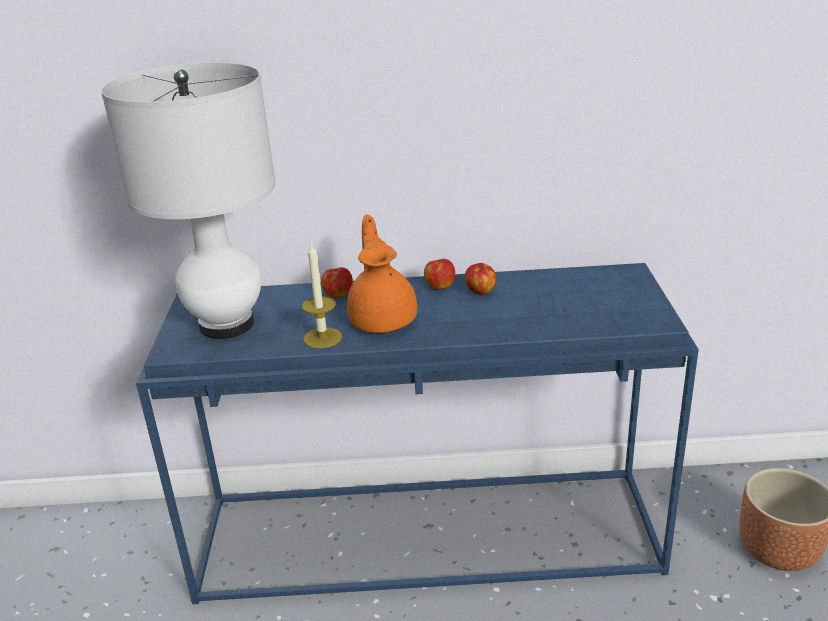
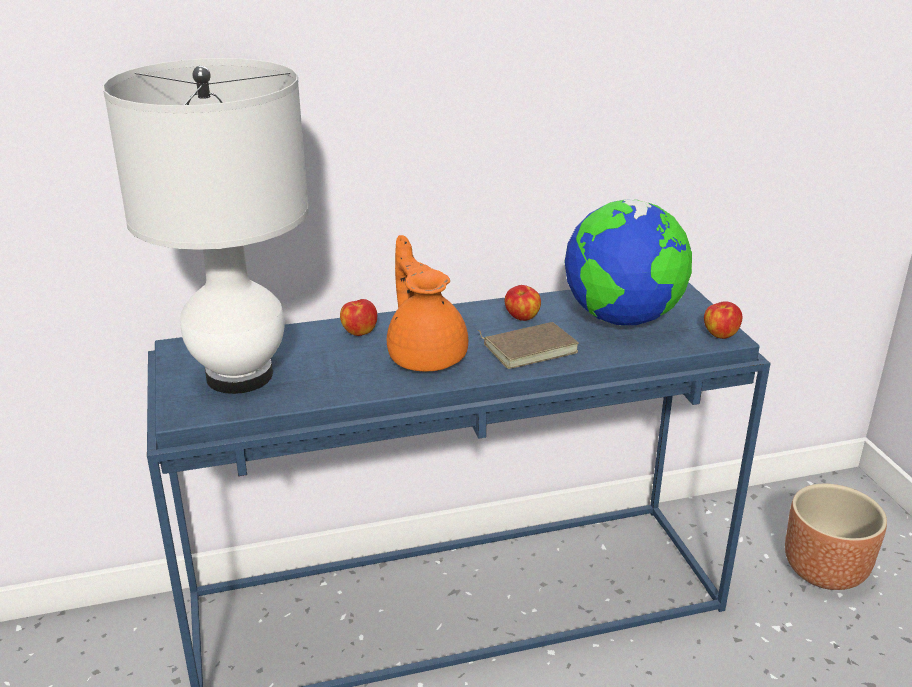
camera: 15 degrees left, 0 degrees up
candle [302,242,342,348] -> none
apple [424,259,455,290] -> apple moved to [704,301,742,339]
none -> brown book [477,322,579,369]
none -> globe [565,199,692,325]

